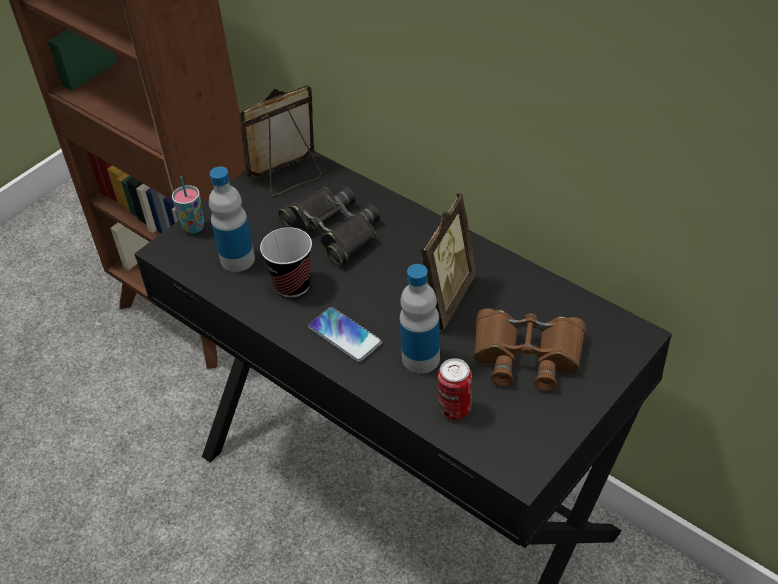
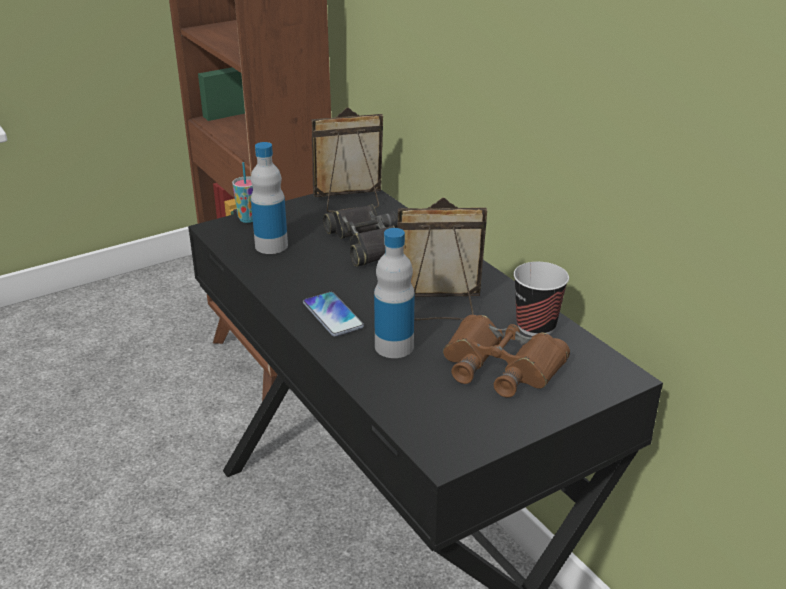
camera: 15 degrees right, 15 degrees down
cup [260,227,312,298] -> cup moved to [513,262,569,336]
picture frame [421,193,477,330] -> picture frame turned 135 degrees counterclockwise [397,198,487,320]
can [438,358,472,420] -> none

